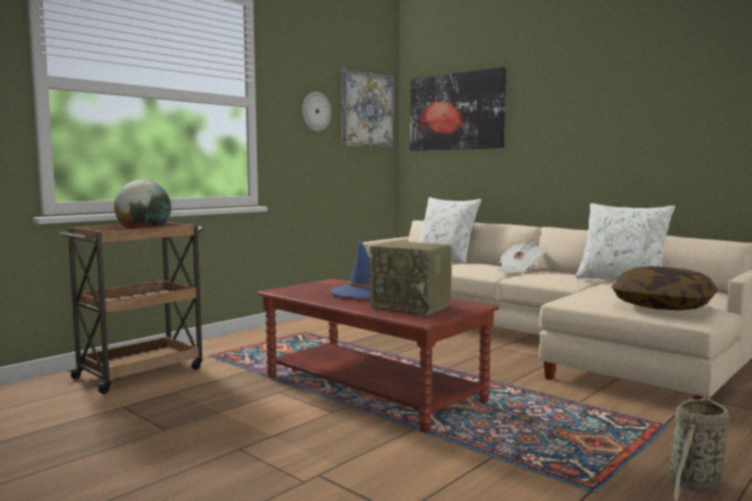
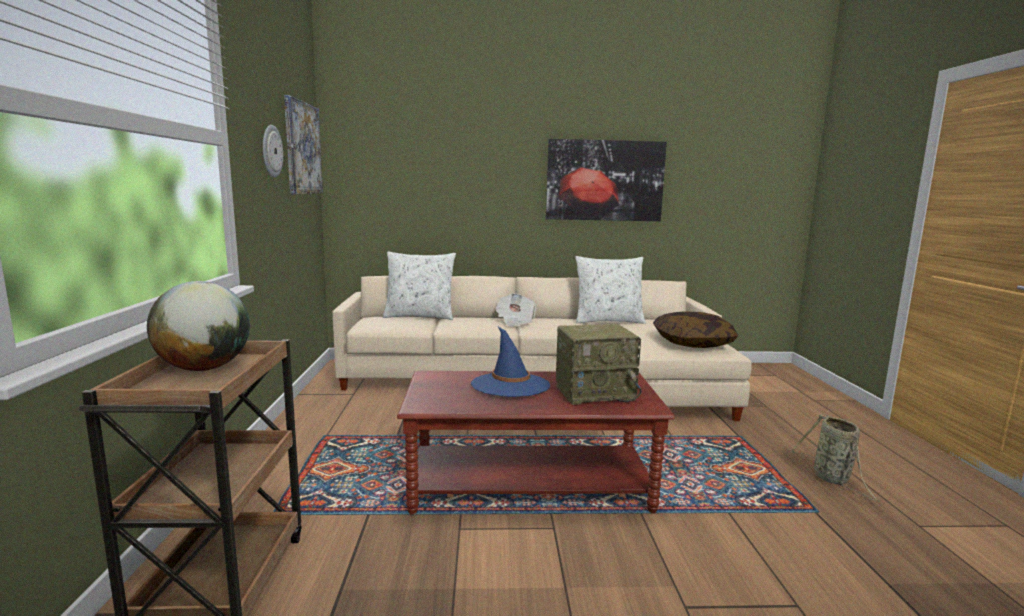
camera: 45 degrees left, 5 degrees up
picture [410,67,506,151] -> picture moved to [546,139,667,221]

